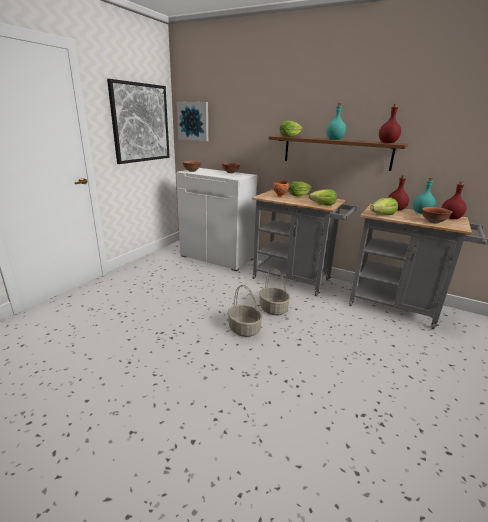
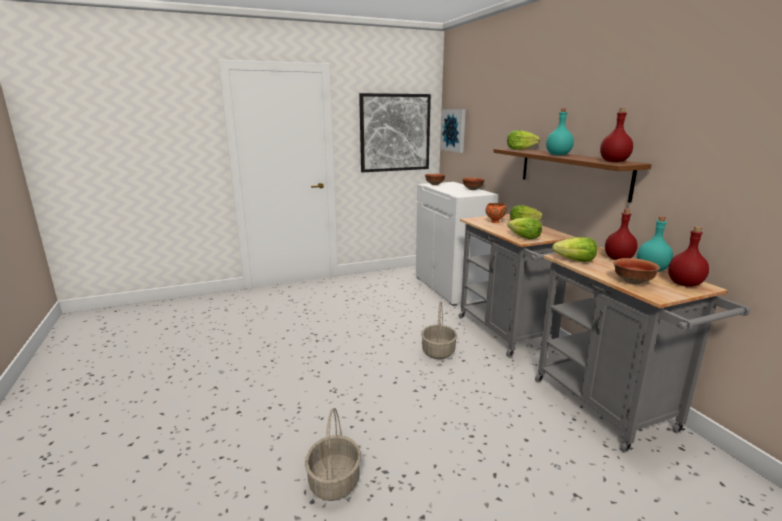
camera: 40 degrees right, 5 degrees down
basket [228,285,263,337] -> basket moved to [305,408,361,501]

